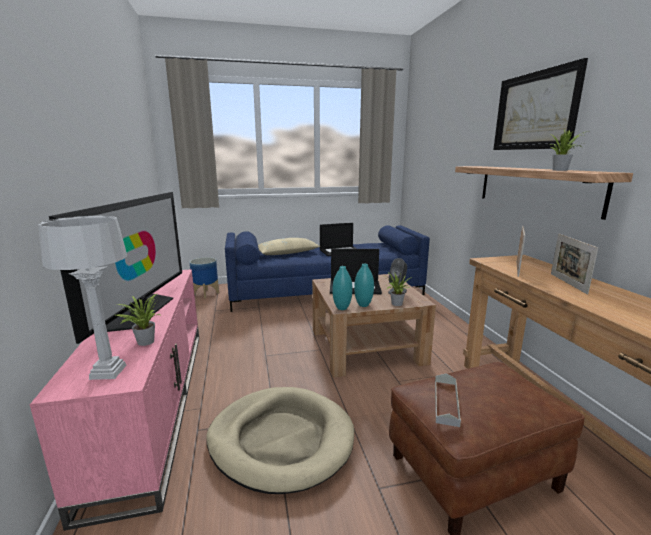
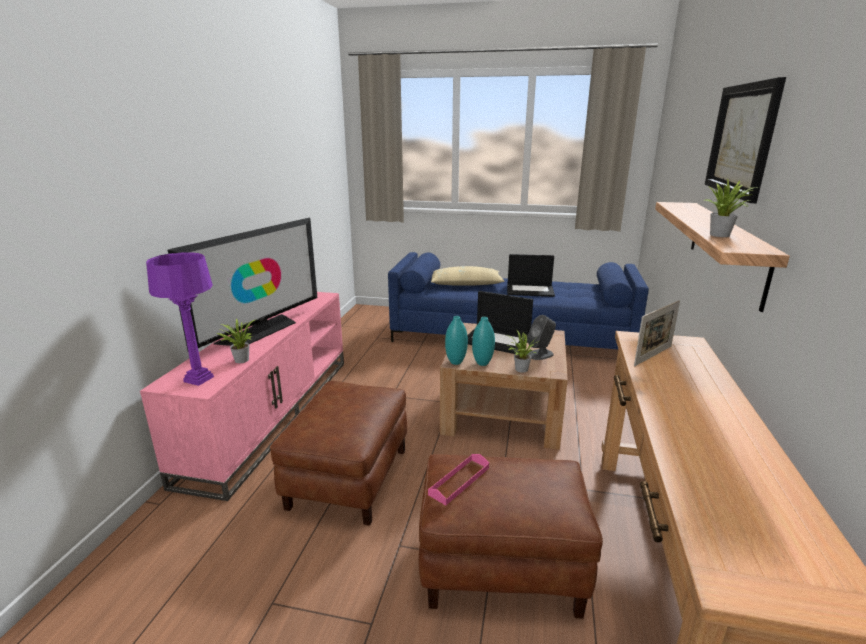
camera: 25 degrees right, 5 degrees up
grey table lamp [38,216,127,380] -> purple table lamp [146,252,214,386]
planter [190,257,219,299] -> none
beige dog bed [206,387,354,494] -> brown ottoman [270,381,407,526]
grey tray [435,373,461,427] -> pink tray [428,454,489,505]
picture frame [551,234,598,295] -> none

